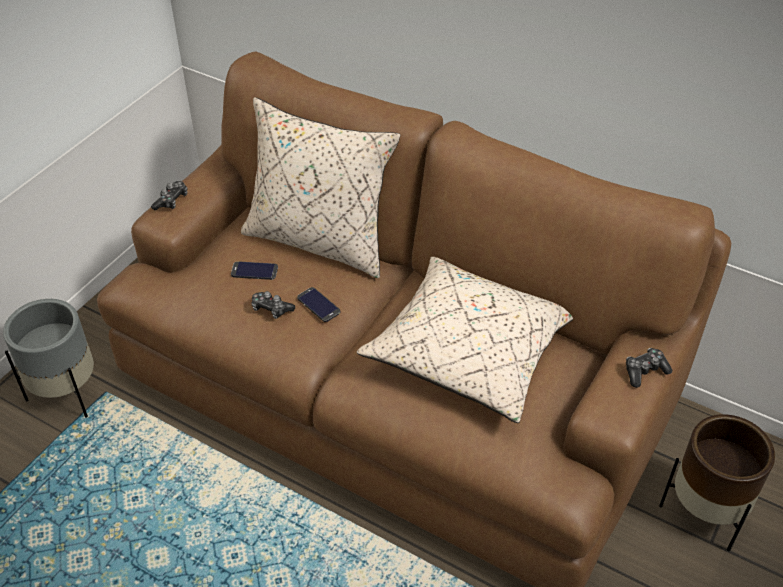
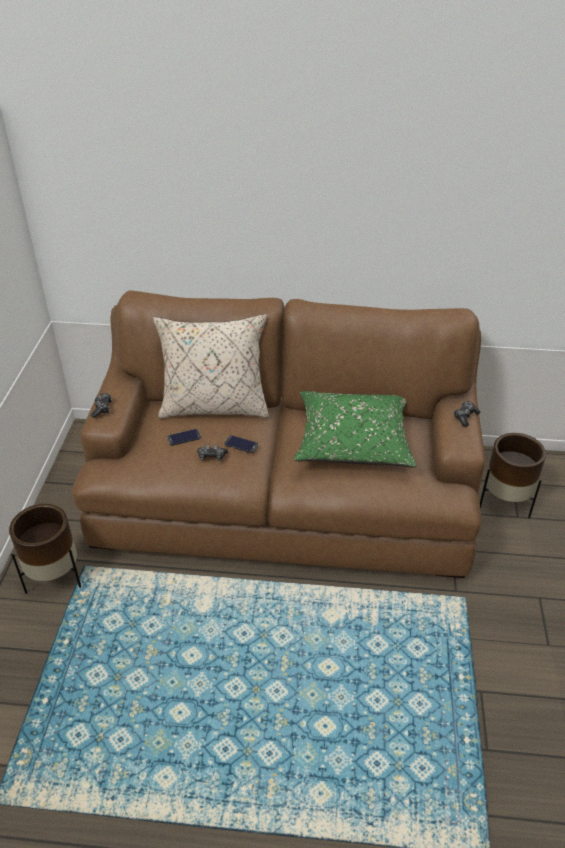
camera: 25 degrees left, 5 degrees down
grey planter [3,299,94,418] -> brown planter [9,504,81,594]
beige pillow [357,257,573,423] -> green pillow [294,391,417,468]

